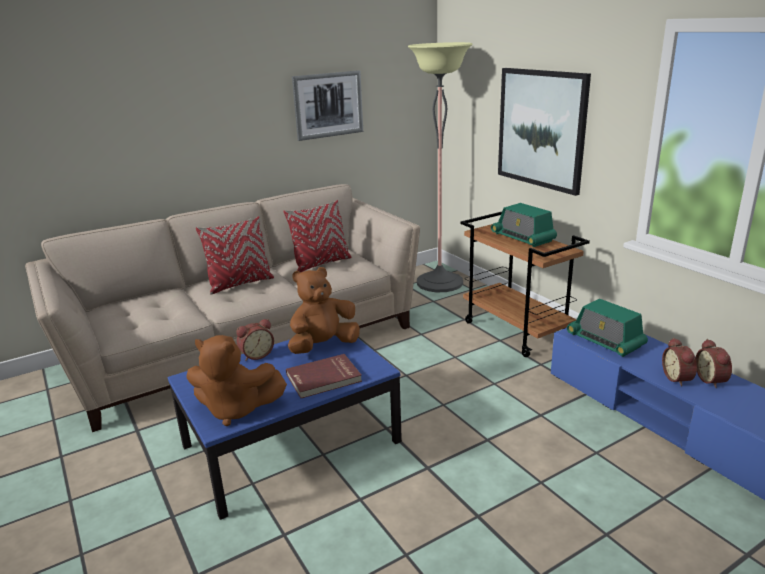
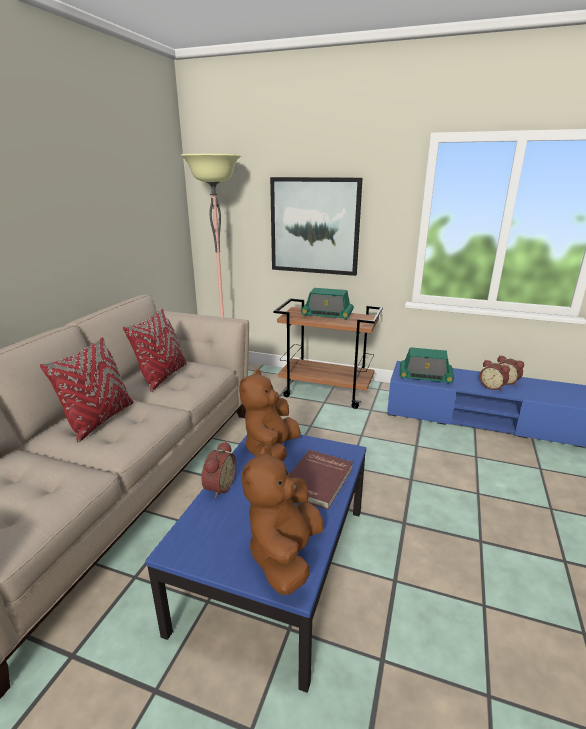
camera: 40 degrees left, 0 degrees up
brown plush toy [186,335,287,426] -> brown plush toy turned 135 degrees clockwise [241,446,324,595]
picture [292,70,363,141] -> none

